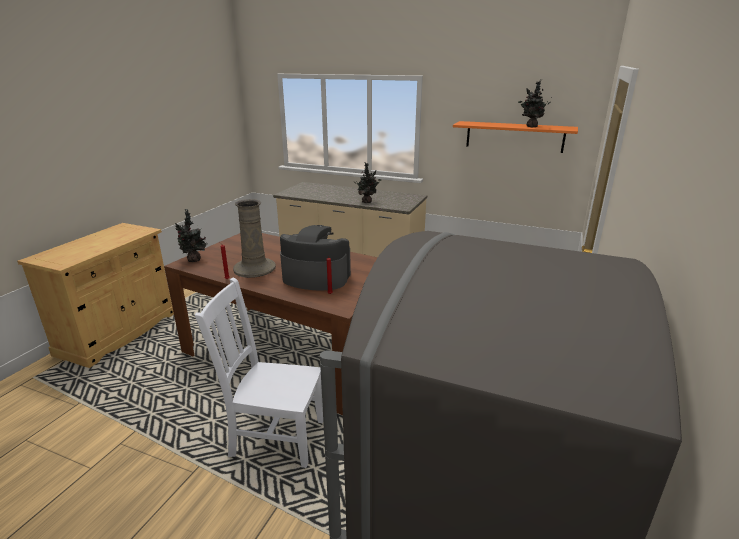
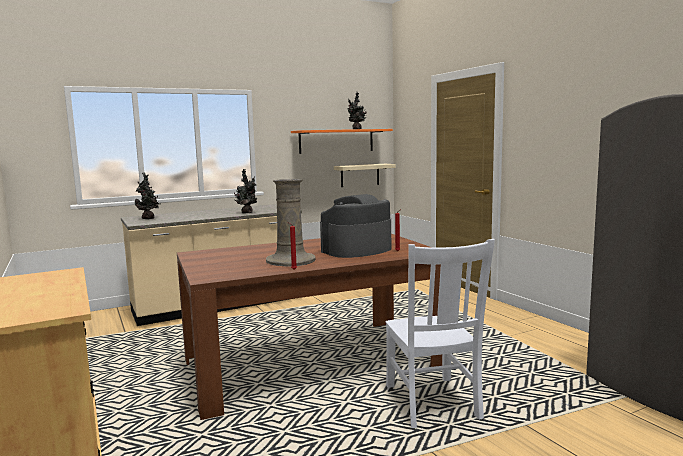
camera: 50 degrees left, 15 degrees down
potted plant [175,209,207,262] -> potted plant moved to [135,173,160,219]
white chair [195,277,323,468] -> white chair turned 60 degrees counterclockwise [386,239,495,428]
none -> beige shelf [334,164,396,187]

